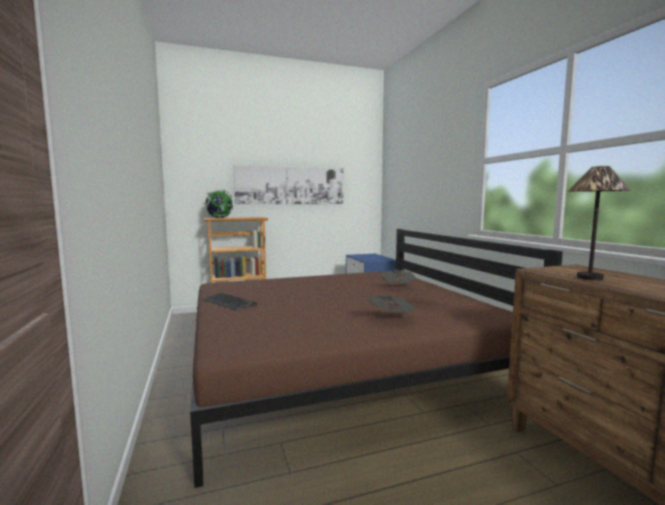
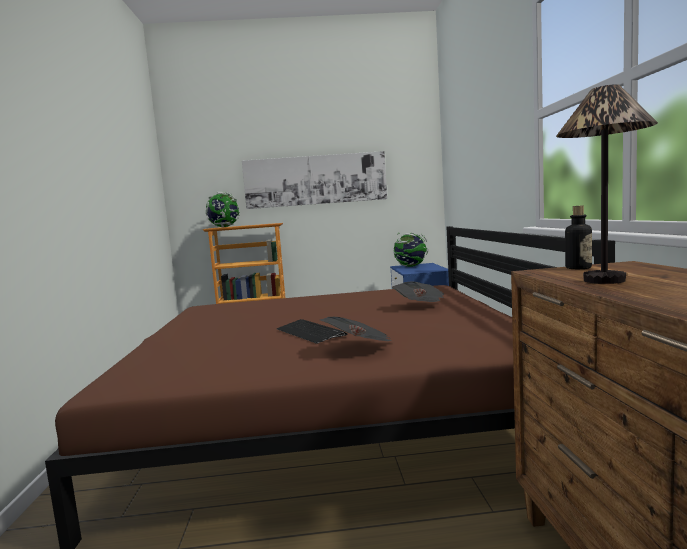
camera: 15 degrees right, 0 degrees up
keyboard [203,293,257,310] -> keyboard moved to [277,319,348,344]
none -> globe [393,232,429,267]
none -> bottle [565,205,592,269]

